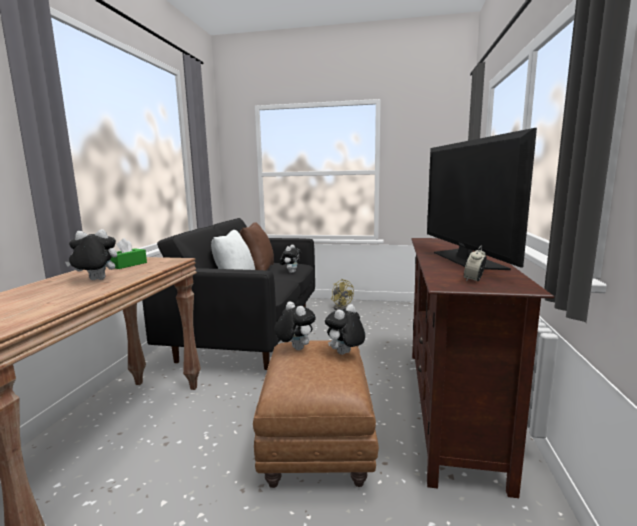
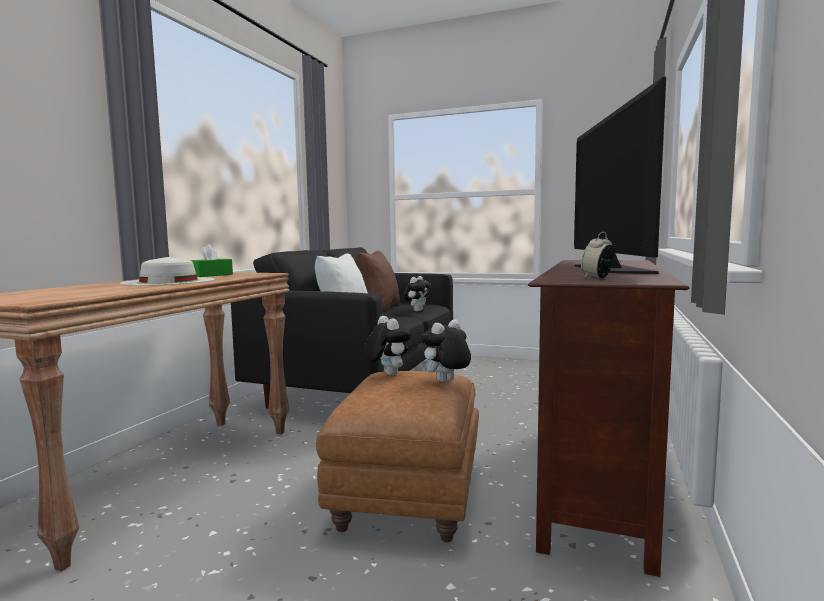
camera: 10 degrees right, 5 degrees down
plush toy [65,229,117,280] -> white hat [119,257,215,286]
yellow fan [331,279,354,310] -> none

